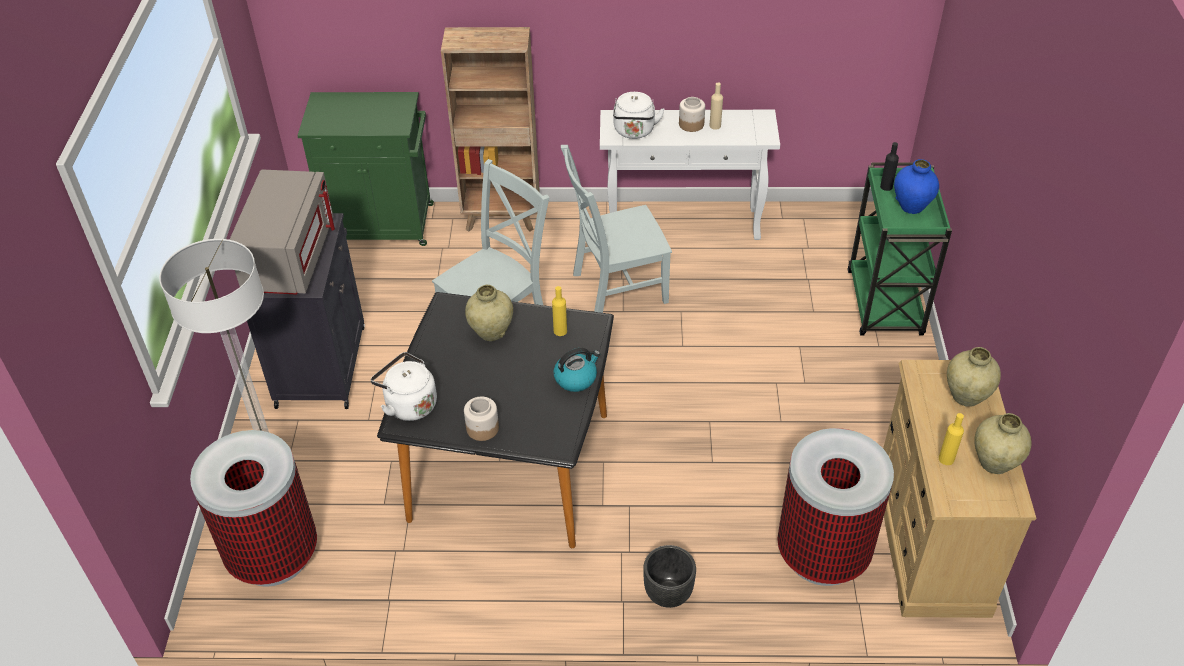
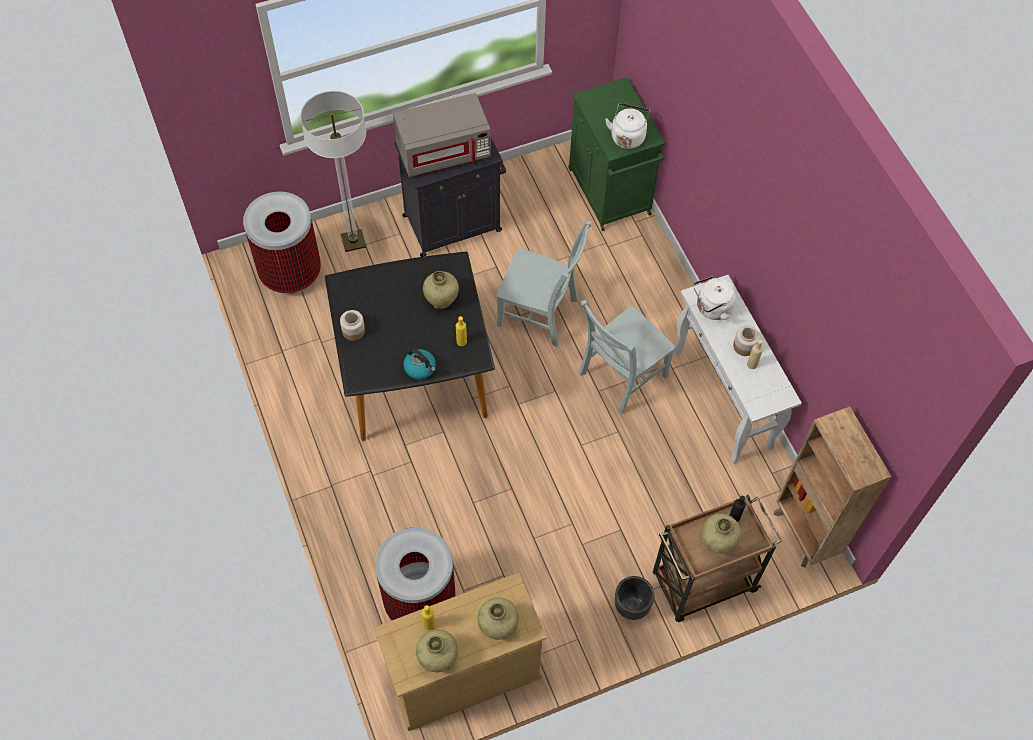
camera: 65 degrees right, 15 degrees up
white kettle [371,352,437,421] -> white kettle moved to [605,103,651,149]
brown bookcase [441,27,540,232] -> brown bookcase moved to [774,406,891,568]
grey chair [561,145,672,313] -> grey chair turned 90 degrees counterclockwise [579,300,676,415]
black planter [643,545,696,608] -> black planter moved to [615,576,654,620]
green cart [847,162,952,336] -> brown cart [653,495,782,622]
blue vase [894,159,939,214] -> beige vase [701,514,741,554]

